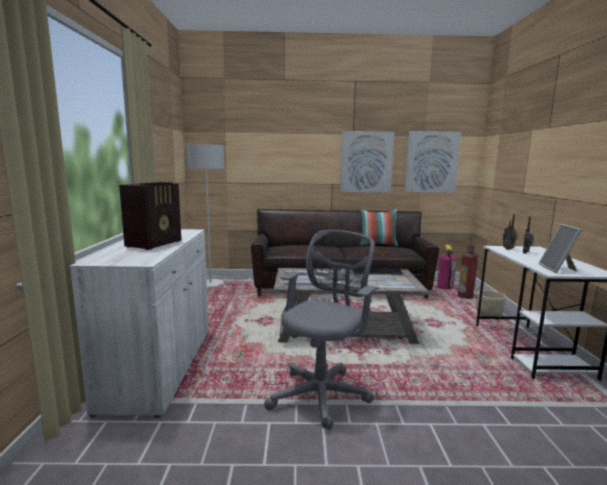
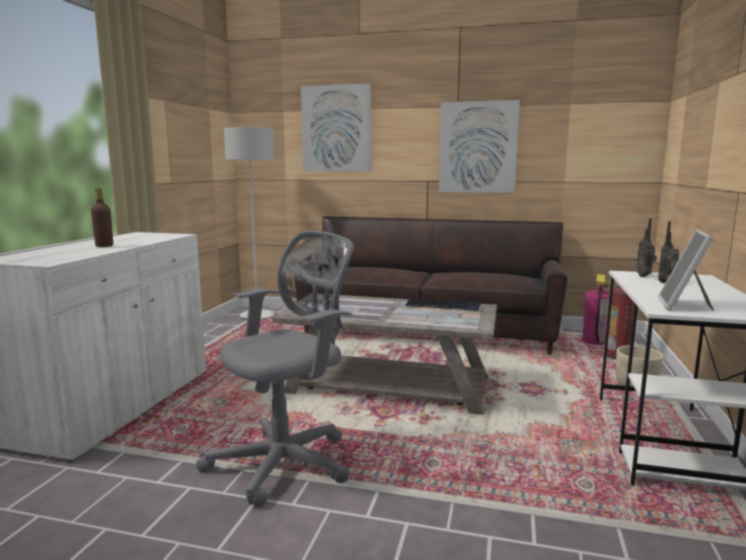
camera: 15 degrees right, 0 degrees up
radio [119,182,181,250] -> brown bottle [91,187,113,247]
pillow [359,209,398,246] -> none
picture [405,131,461,193] -> picture moved to [301,84,371,172]

